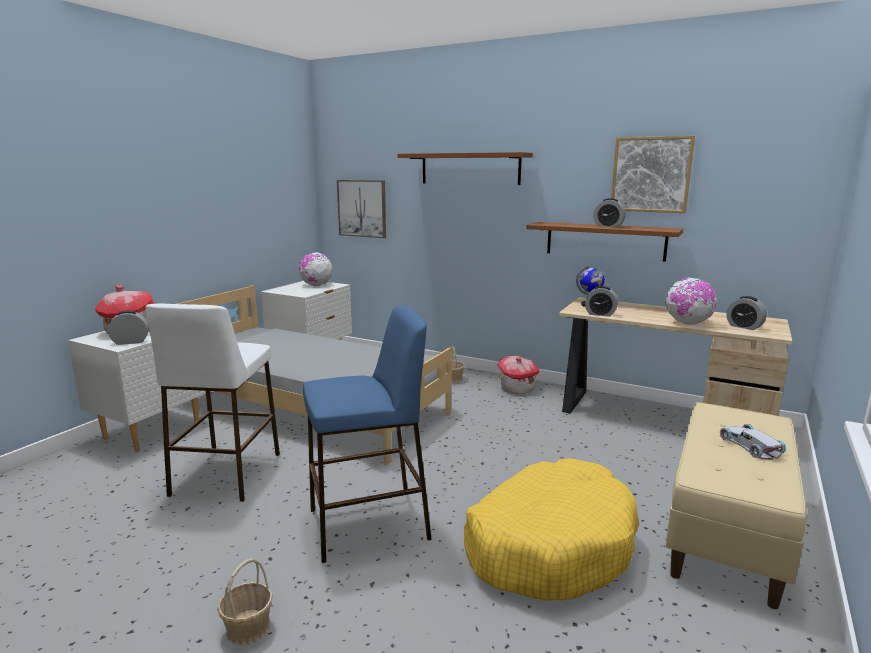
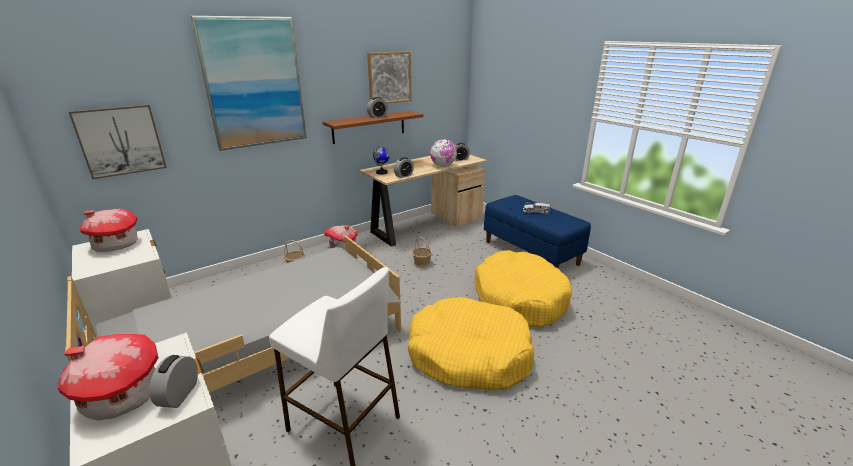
camera: 65 degrees left, 10 degrees up
basket [217,558,273,646] -> basket moved to [412,237,432,268]
globe [299,252,333,286] -> toy house [80,209,138,252]
blue stool [303,306,432,563] -> yellow dog bed [408,297,534,390]
brown shelf [397,152,533,185] -> picture [190,16,307,151]
beige bench [666,402,806,609] -> blue bench [484,195,591,268]

